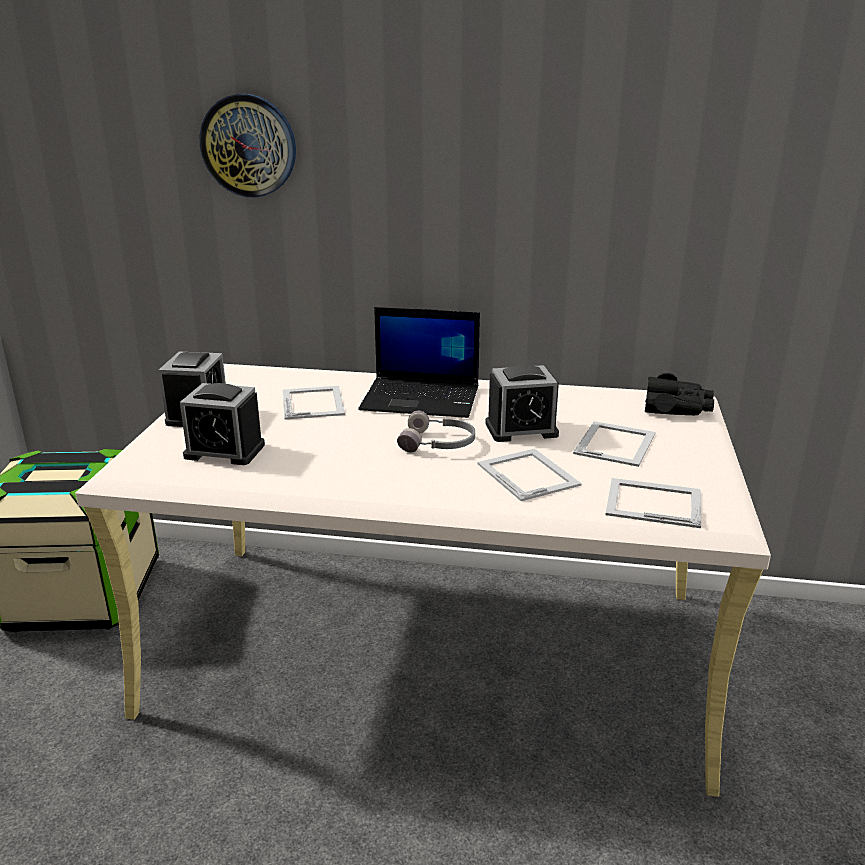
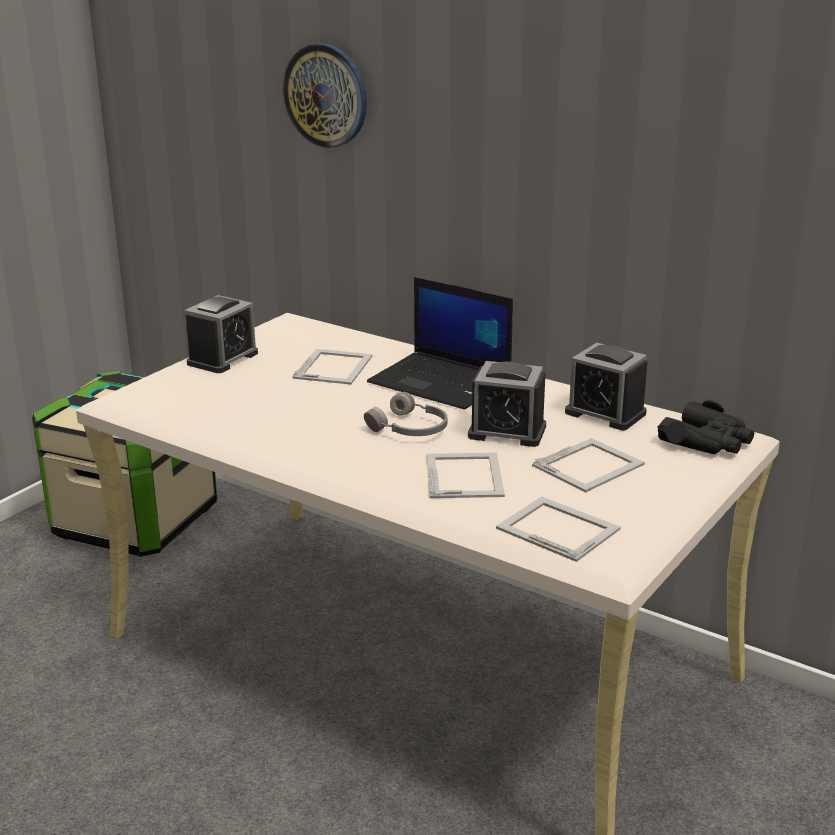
camera: 25 degrees right, 0 degrees up
alarm clock [180,383,265,465] -> alarm clock moved to [565,343,648,430]

